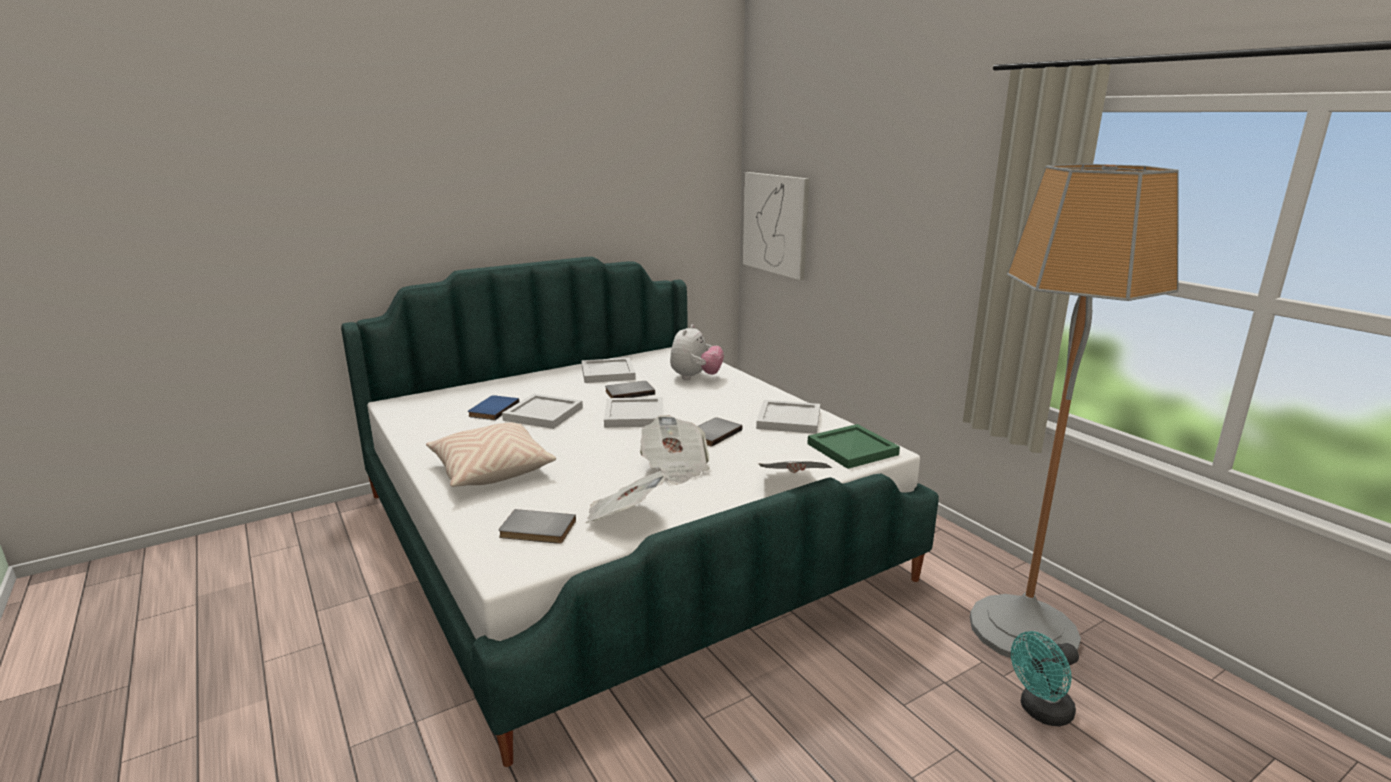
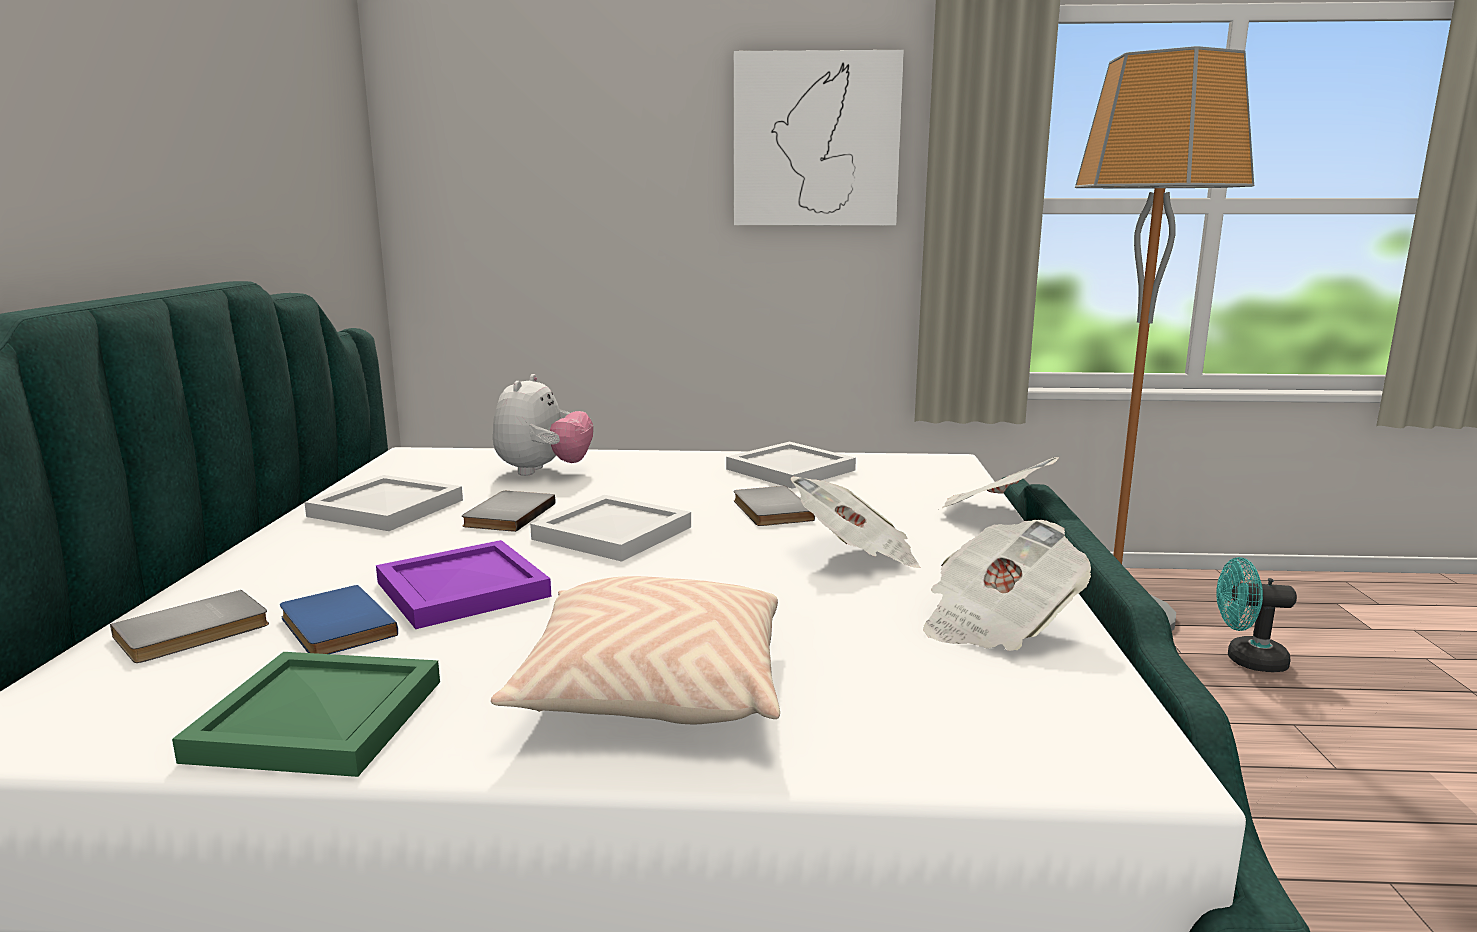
camera: 55 degrees left, 5 degrees down
grey book [499,509,576,544] -> grey book moved to [110,590,269,663]
white tray [502,394,583,429] -> purple tray [376,540,551,629]
plush toy [670,324,724,380] -> plush toy turned 45 degrees clockwise [493,374,593,476]
picture [743,172,810,280] -> picture moved to [734,50,904,225]
green tray [807,424,900,469] -> green tray moved to [172,652,440,777]
turquoise fan [1011,631,1079,726] -> turquoise fan turned 90 degrees clockwise [1216,557,1297,672]

